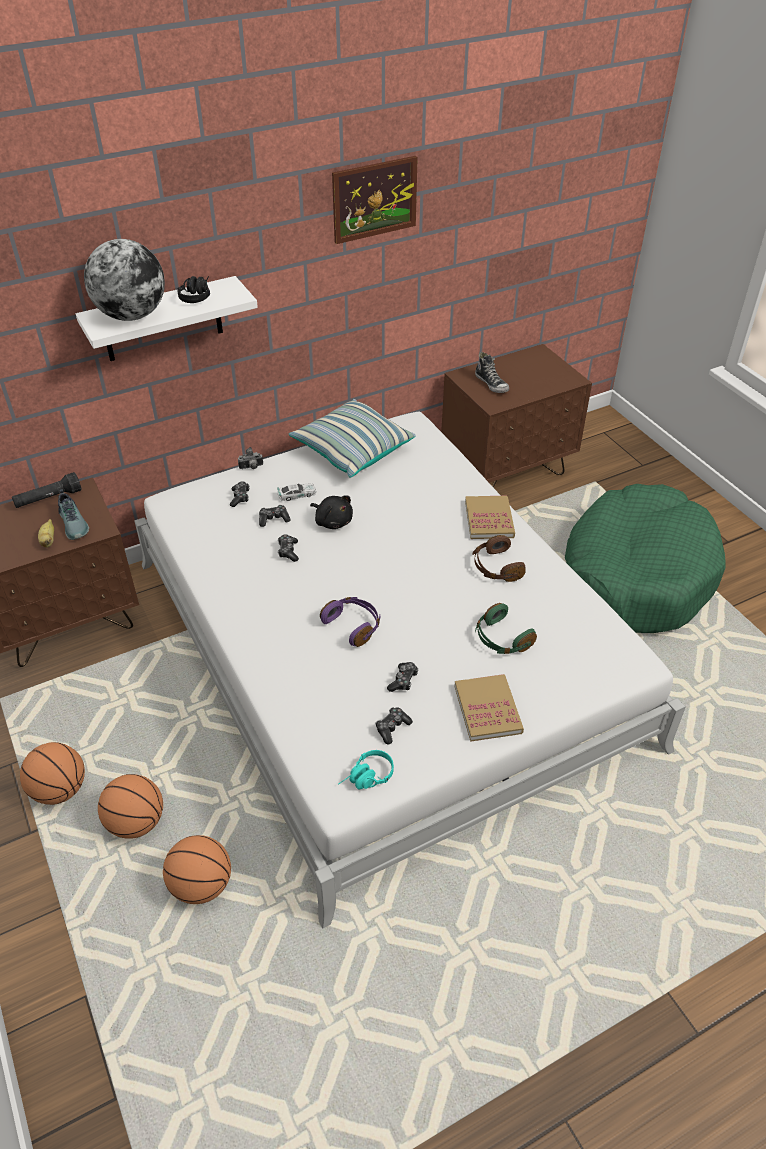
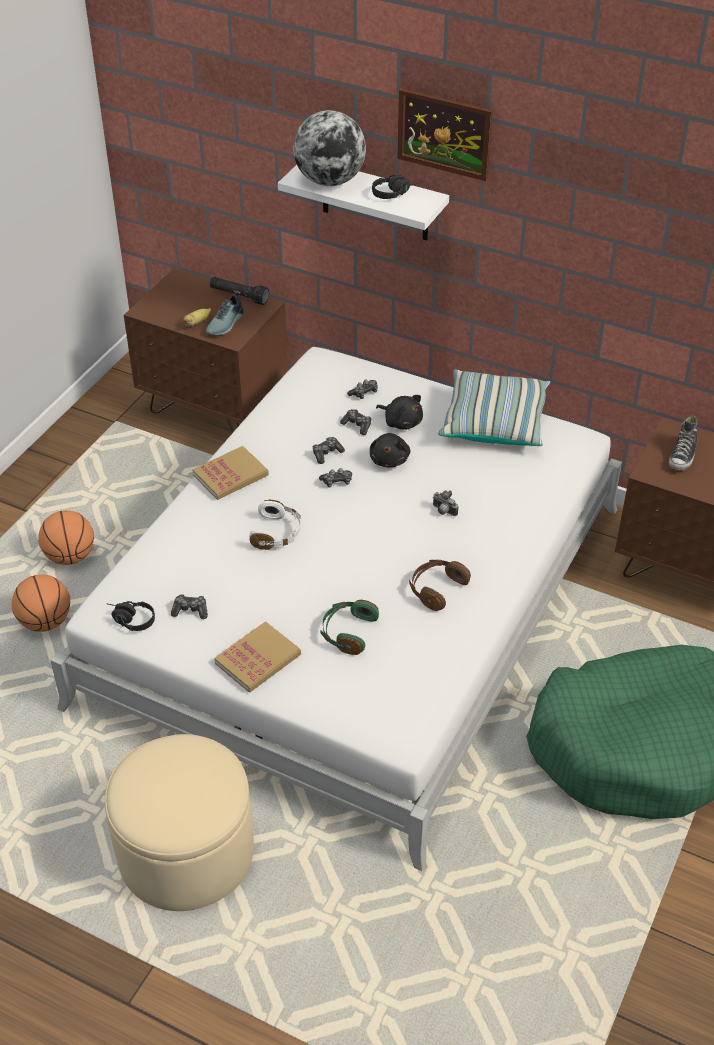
camera: 55 degrees right, 0 degrees up
basketball [20,742,85,805] -> none
camera [238,447,263,469] -> camera moved to [433,490,458,516]
toy car [277,483,316,501] -> black plush toy [376,395,423,430]
purple headphones [320,597,380,647] -> white headphones [249,500,301,550]
picture [332,156,418,244] -> picture moved to [397,88,493,181]
turquoise headphones [338,750,394,789] -> black headphones [106,601,155,631]
game controller [387,662,418,692] -> game controller moved to [319,468,352,487]
book [465,496,515,539] -> book moved to [192,446,269,500]
none -> beige ottoman [105,734,254,911]

